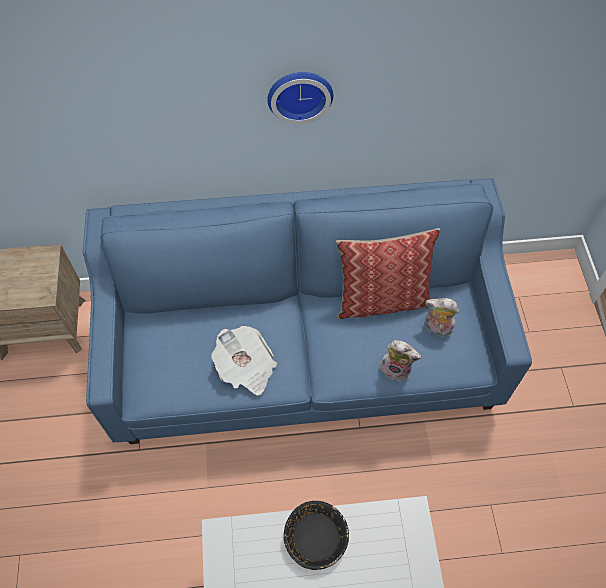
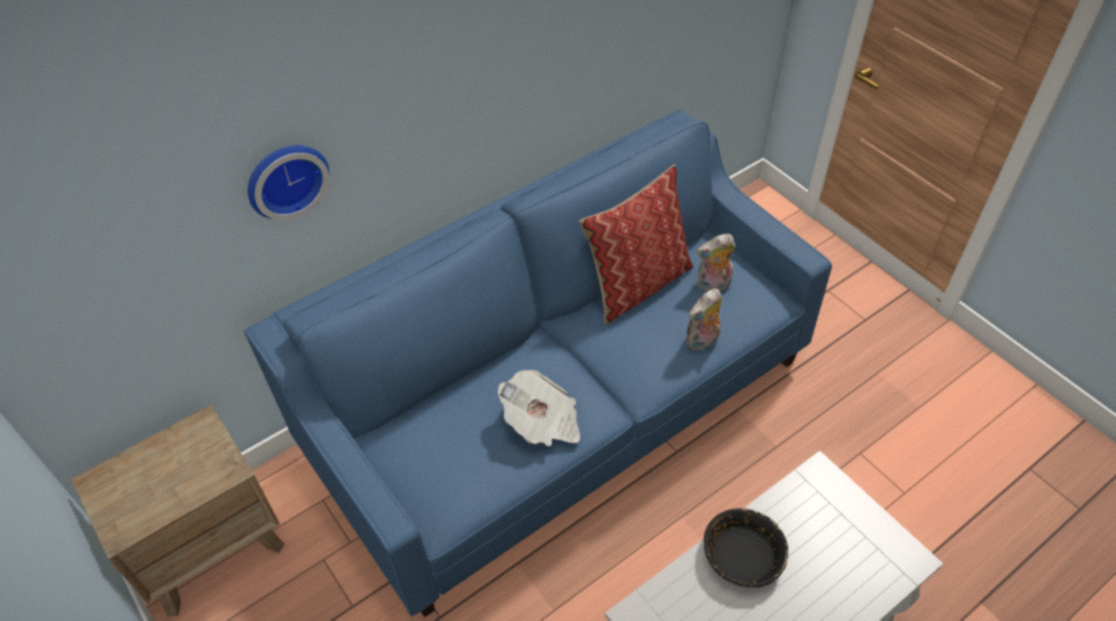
camera: 30 degrees left, 10 degrees down
wall clock [267,72,333,124] -> wall clock moved to [248,145,329,220]
plush toy [380,340,421,381] -> plush toy turned 150 degrees clockwise [686,289,722,350]

